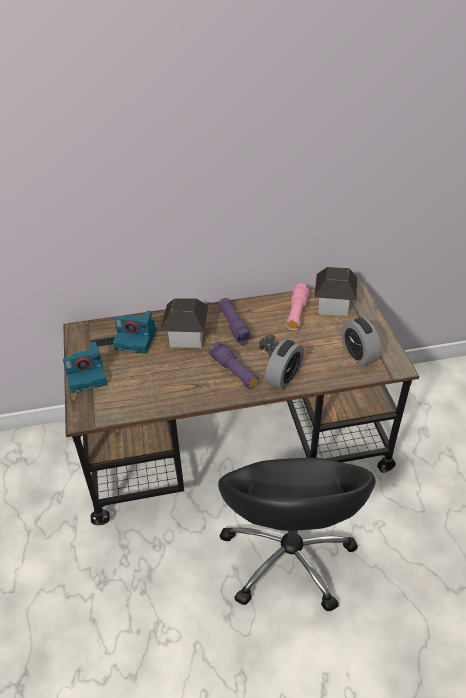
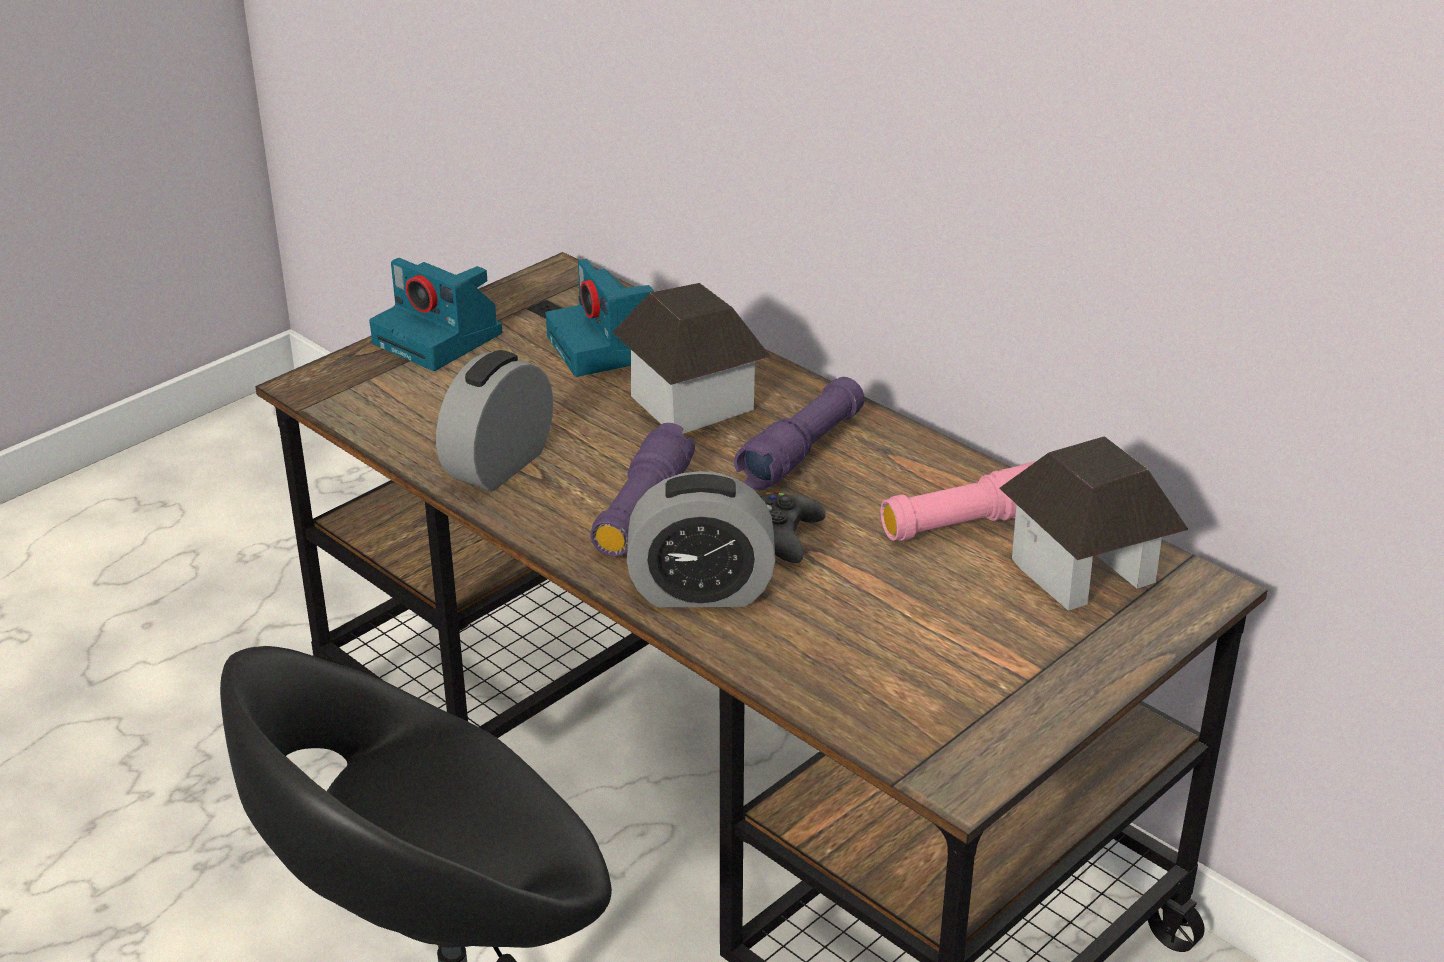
camera: 55 degrees right, 10 degrees down
alarm clock [341,317,381,366] -> alarm clock moved to [436,350,553,491]

